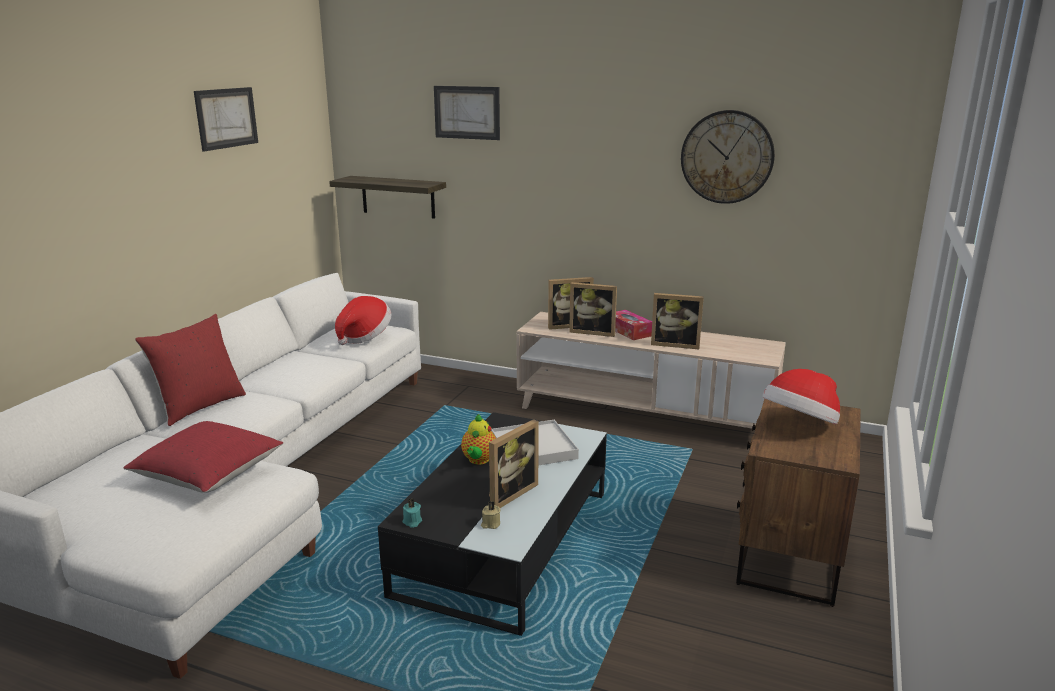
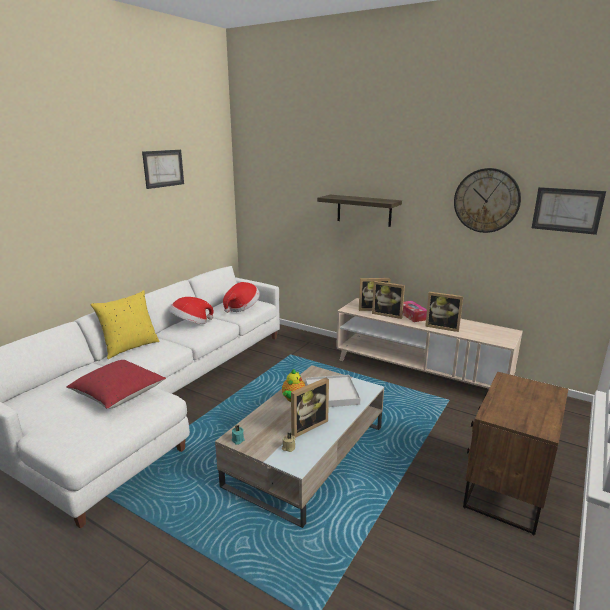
camera: 10 degrees right, 0 degrees up
red pillow [135,314,246,426] -> yellow pillow [91,290,159,359]
shelf [329,176,446,219] -> shelf moved to [317,195,402,227]
black coffee table [378,412,607,636] -> beige coffee table [215,365,384,528]
picture [434,86,500,140] -> picture moved to [532,187,606,235]
hat [762,369,840,425] -> hat moved to [169,297,214,324]

